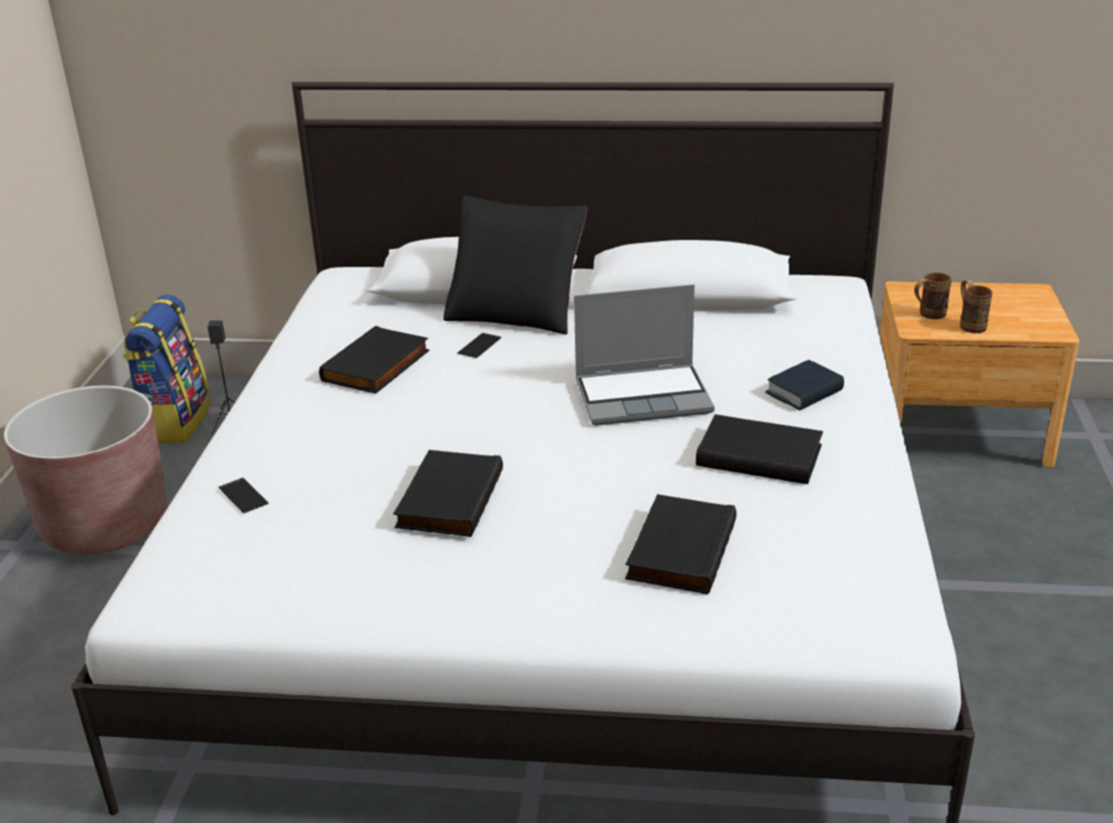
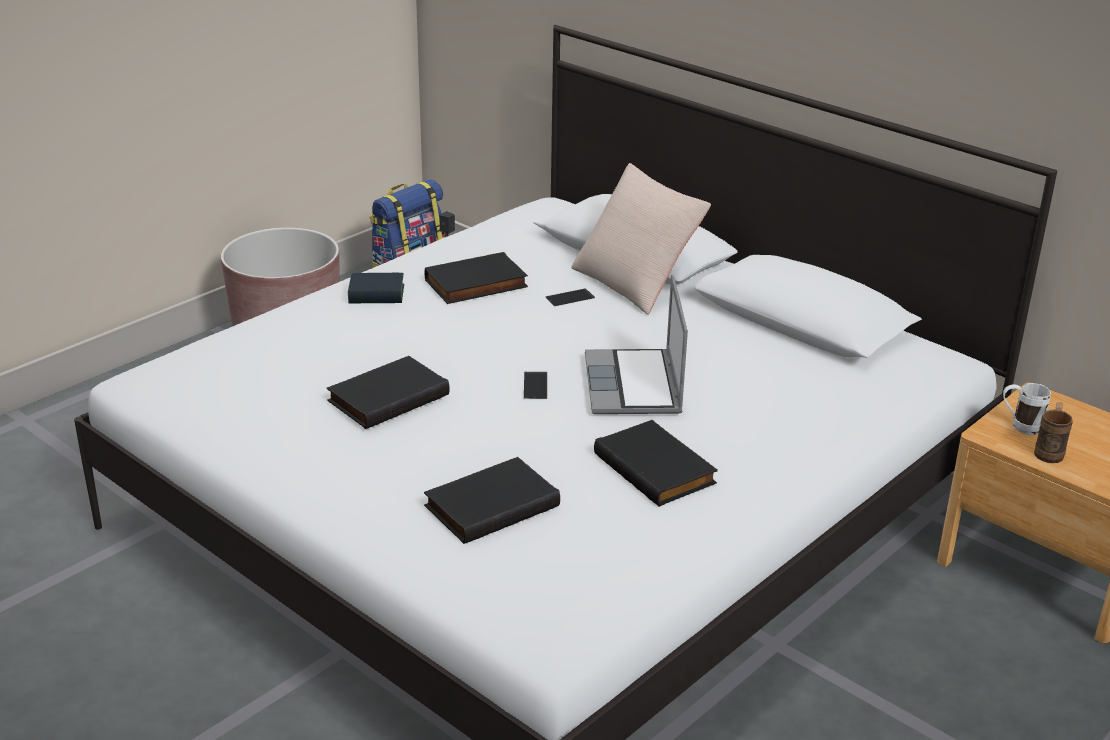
camera: 35 degrees right, 0 degrees up
phone [219,478,268,514] -> phone moved to [524,372,547,399]
black pillow [443,196,587,335] -> beige pillow [571,163,711,315]
laptop [574,284,715,426] -> laptop turned 60 degrees clockwise [585,275,688,414]
book [765,360,844,410] -> book moved to [348,273,404,303]
brown mug [914,272,951,319] -> white mug [1003,383,1051,435]

